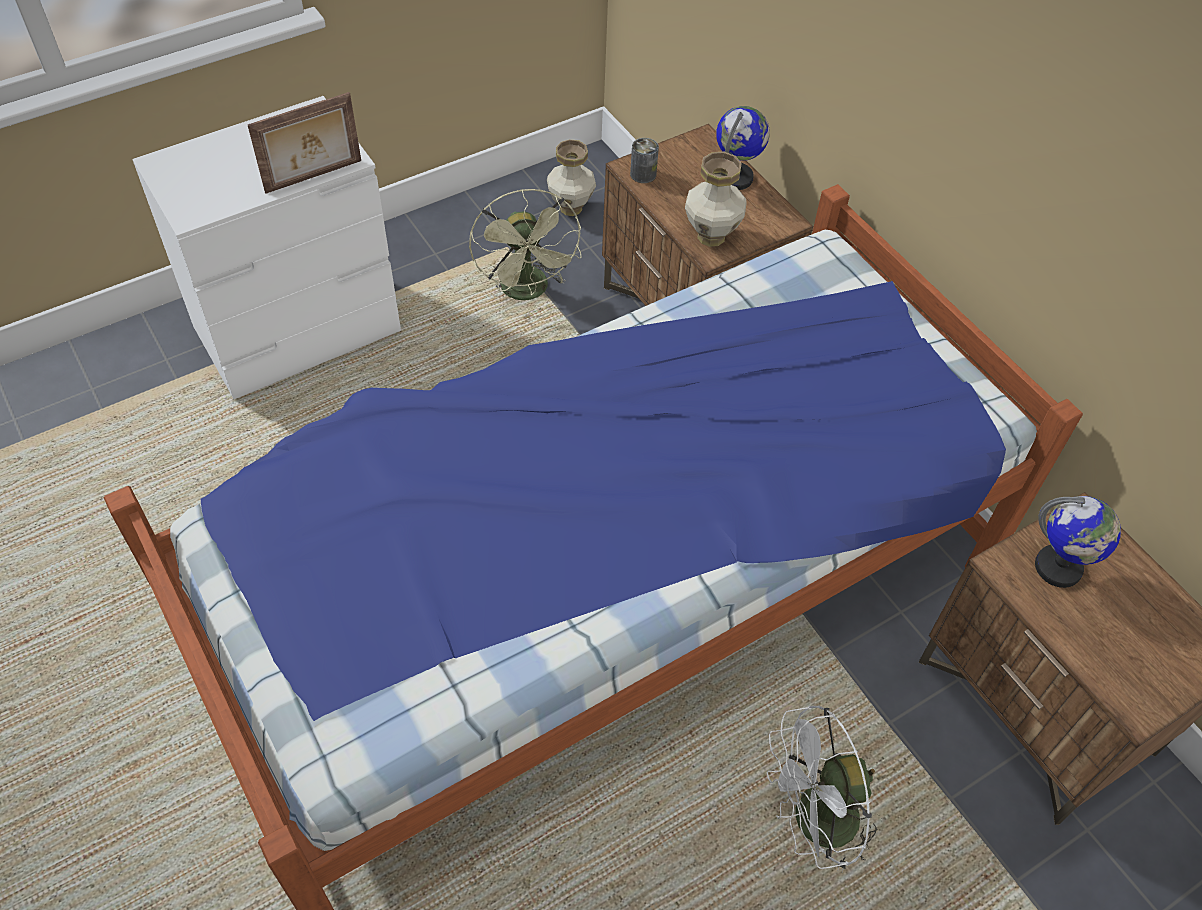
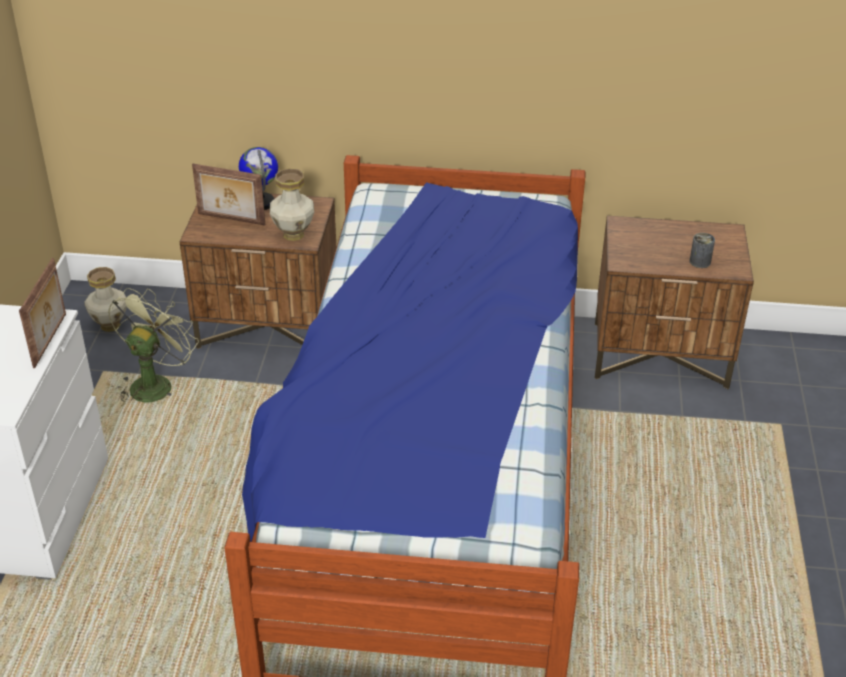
camera: 50 degrees left, 15 degrees down
green fan [469,189,581,300] -> green fan turned 90 degrees counterclockwise [108,288,199,406]
can [630,138,659,183] -> can moved to [689,233,715,268]
white fan [766,706,881,872] -> none
globe [1035,496,1121,588] -> none
none -> picture frame [192,164,265,225]

